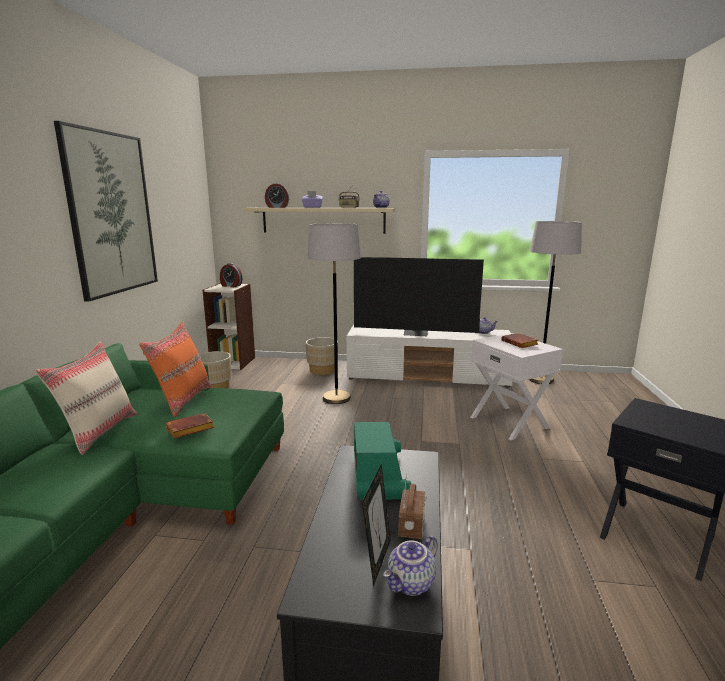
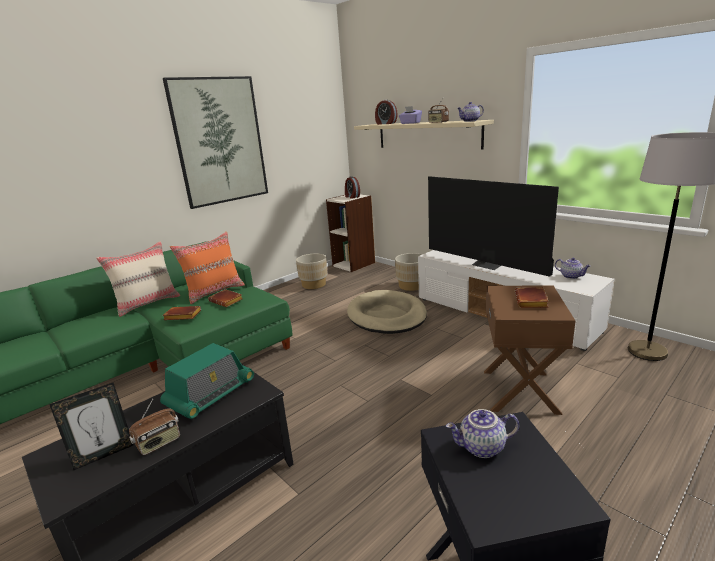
camera: 40 degrees right, 5 degrees up
grey floor lamp [307,223,361,404] -> beige dog bed [347,290,427,334]
teapot [383,535,438,596] -> teapot moved to [446,409,519,458]
white side table [470,333,563,440] -> brown side table [484,286,575,415]
none -> brown book [208,289,243,307]

